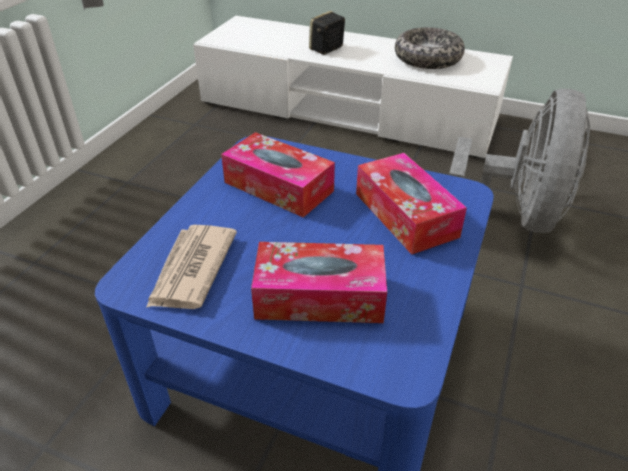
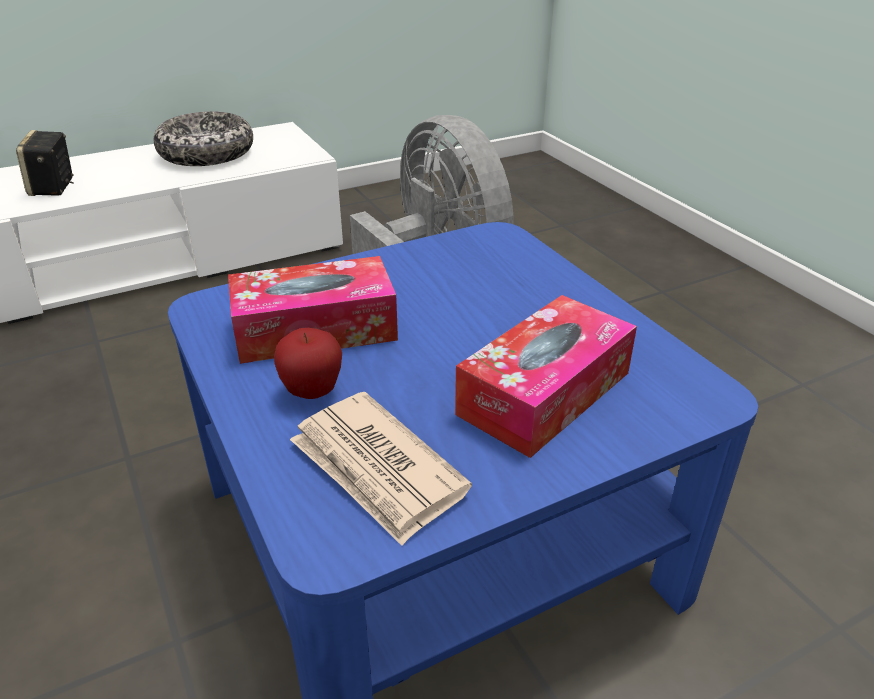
camera: 50 degrees left, 5 degrees down
tissue box [356,153,467,255] -> none
none -> apple [274,328,342,399]

